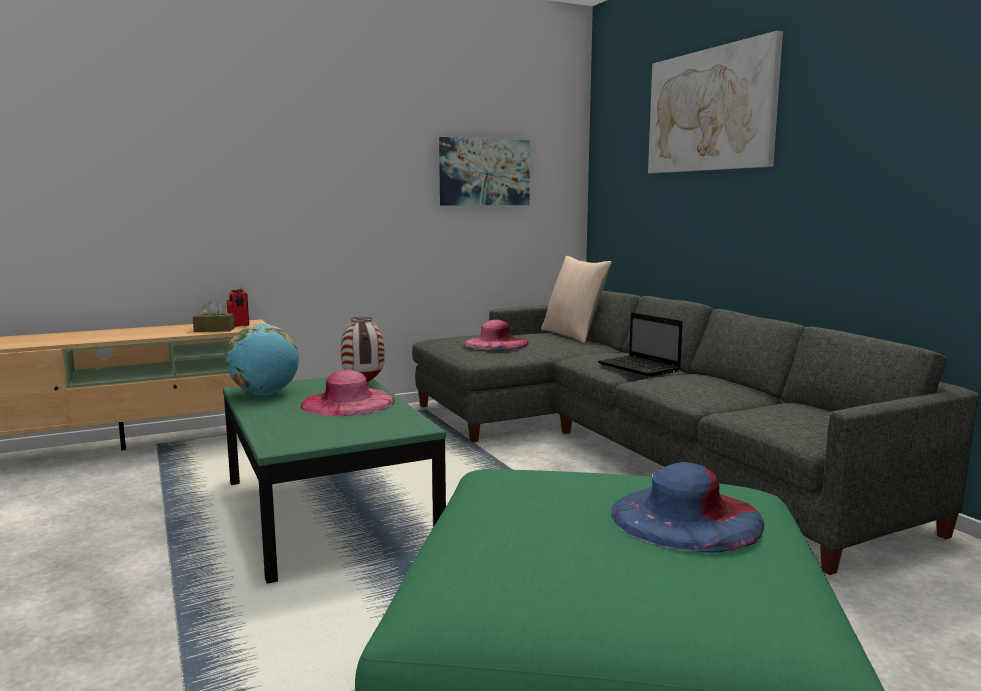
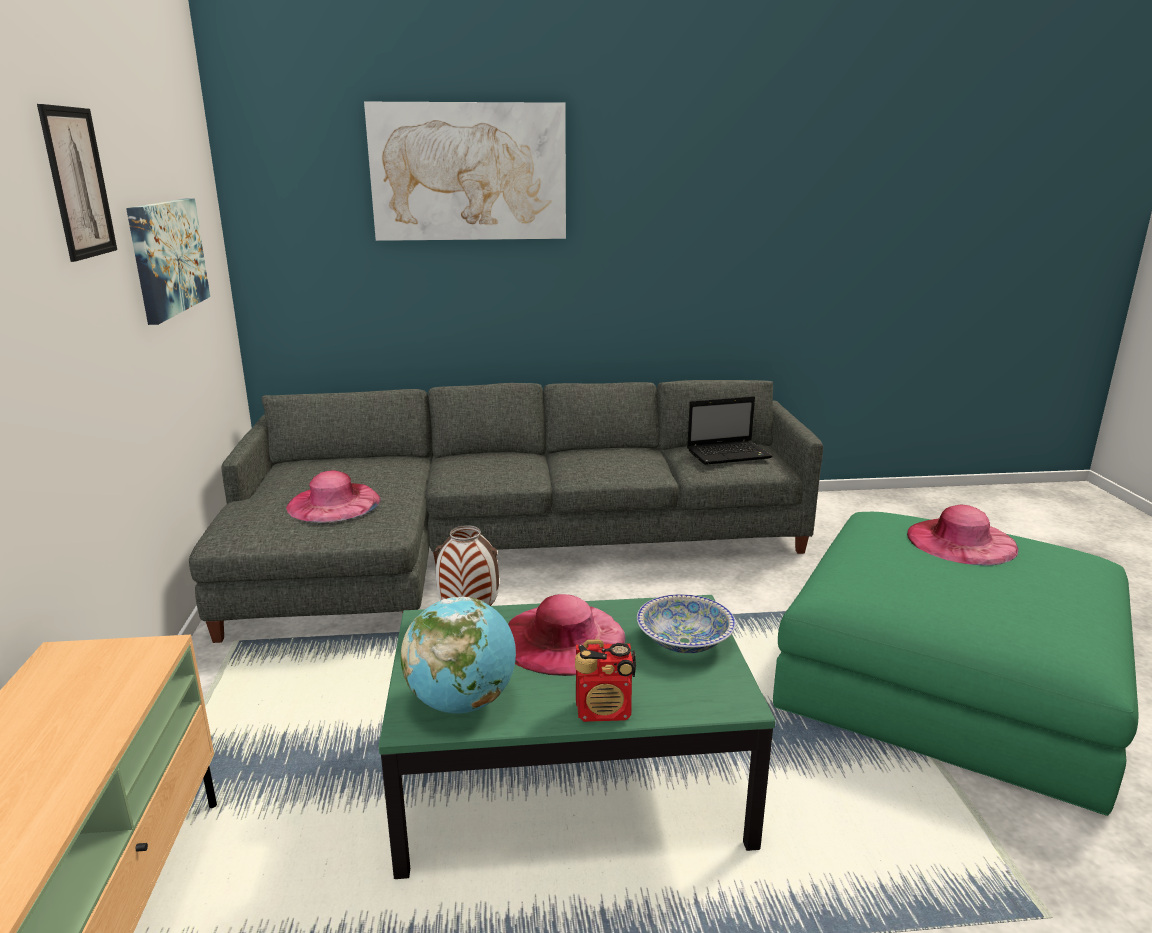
camera: 70 degrees left, 10 degrees up
brown tissue box [193,300,235,332] -> none
radio [227,287,250,326] -> radio moved to [575,639,636,722]
beige pillow [541,256,612,343] -> none
laptop [598,312,683,377] -> laptop moved to [687,396,772,465]
blue hat [611,462,764,553] -> pink hat [907,505,1018,566]
none -> picture [37,104,117,262]
none -> bowl [637,594,736,653]

